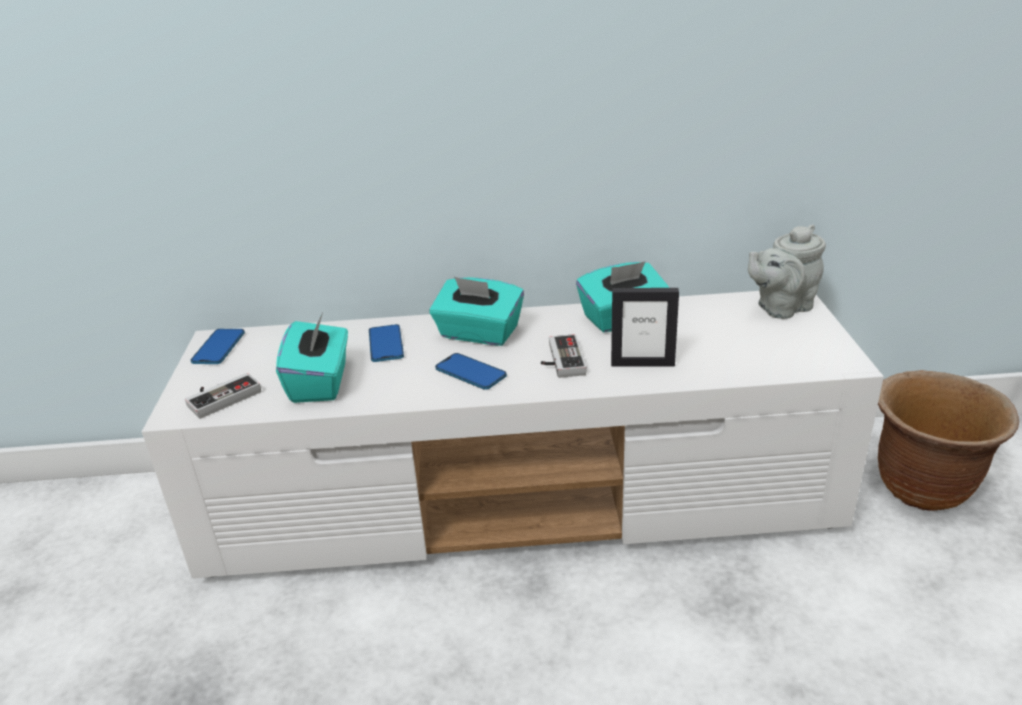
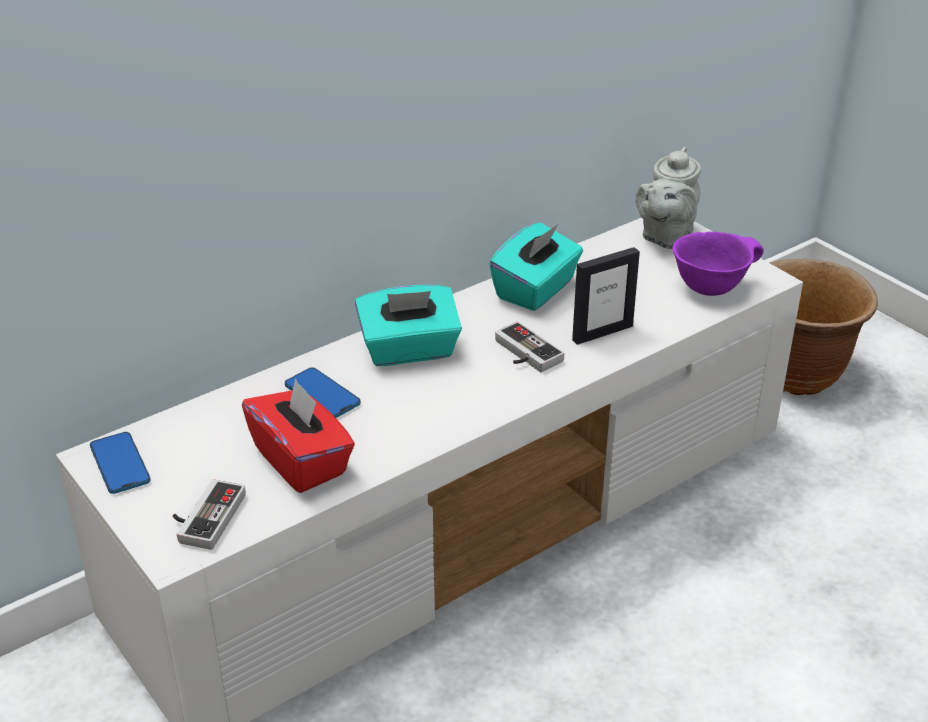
camera: 35 degrees left, 5 degrees up
turquoise tissue box [276,312,348,403] -> red tissue box [242,378,355,493]
phone [435,353,507,390] -> none
none -> purple bowl [673,232,764,296]

